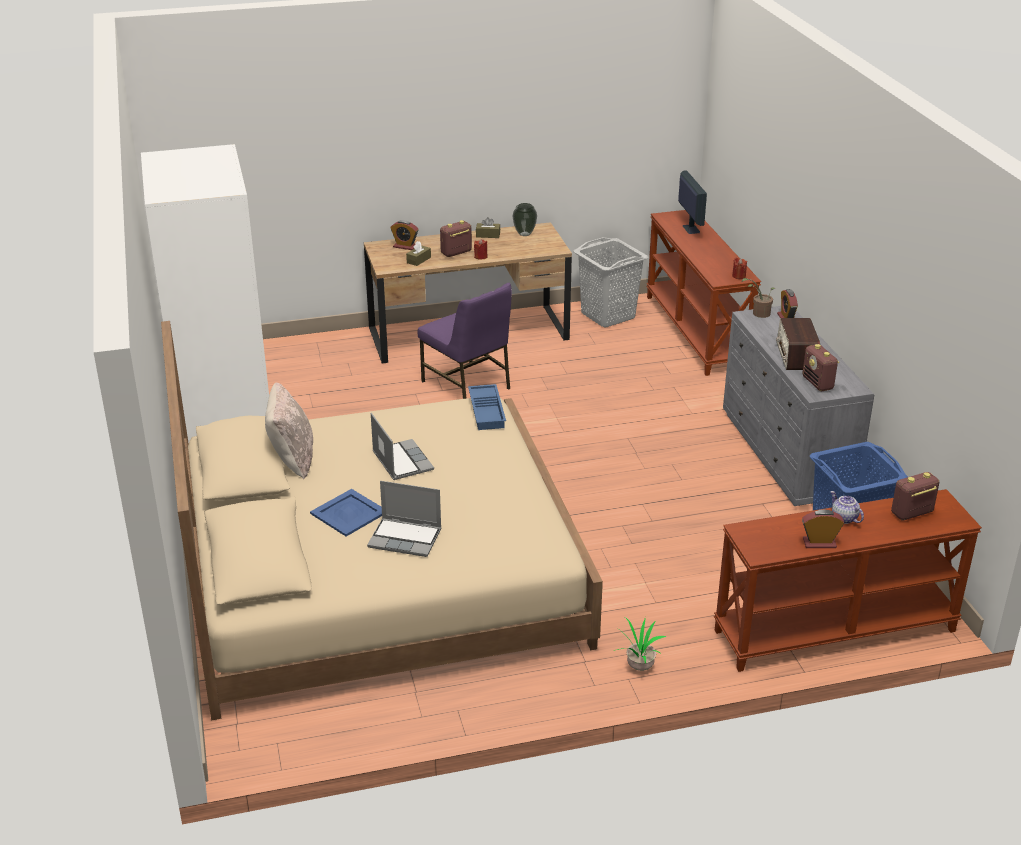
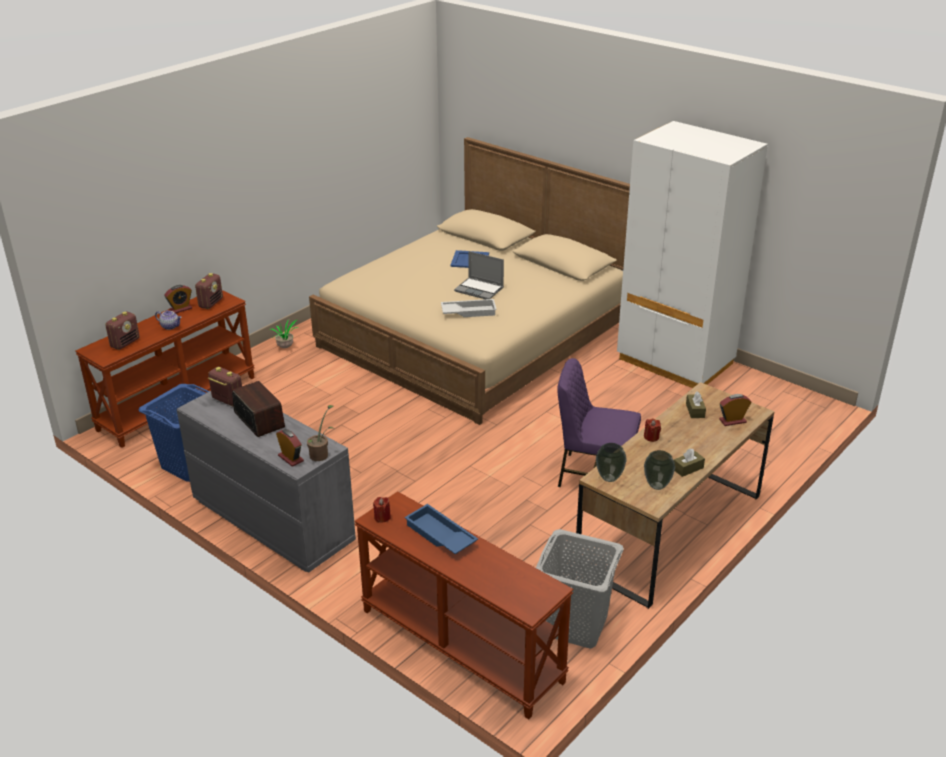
camera: 145 degrees right, 0 degrees up
beige pillow [265,383,313,479] -> none
laptop [367,481,441,557] -> none
radio [440,220,472,257] -> radio moved to [195,273,223,309]
blue tray [468,384,506,430] -> blue tray moved to [404,504,478,554]
monitor [678,170,707,234] -> none
none -> white tray [441,299,497,317]
none -> vase [596,443,627,482]

